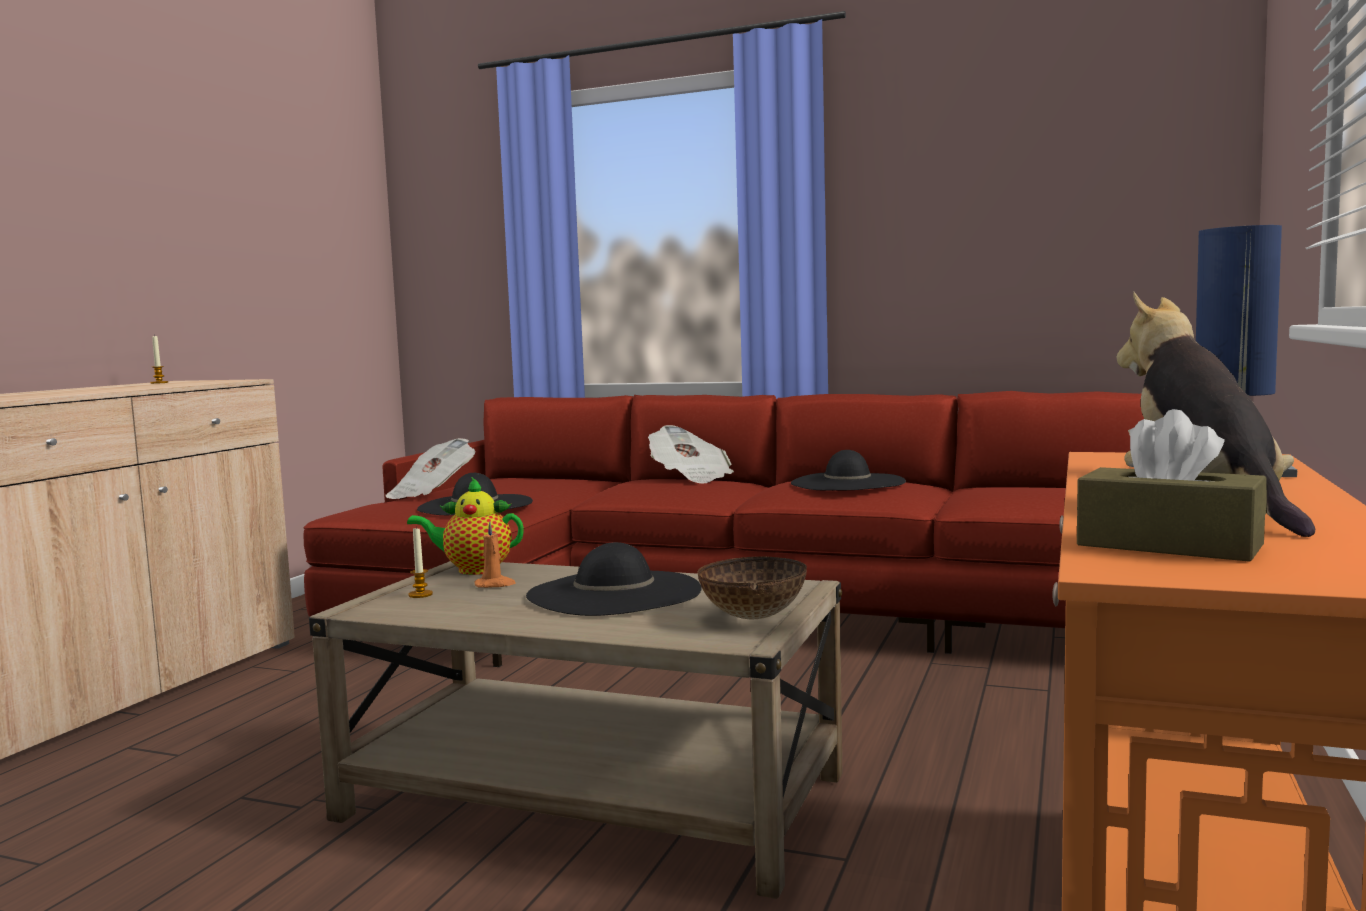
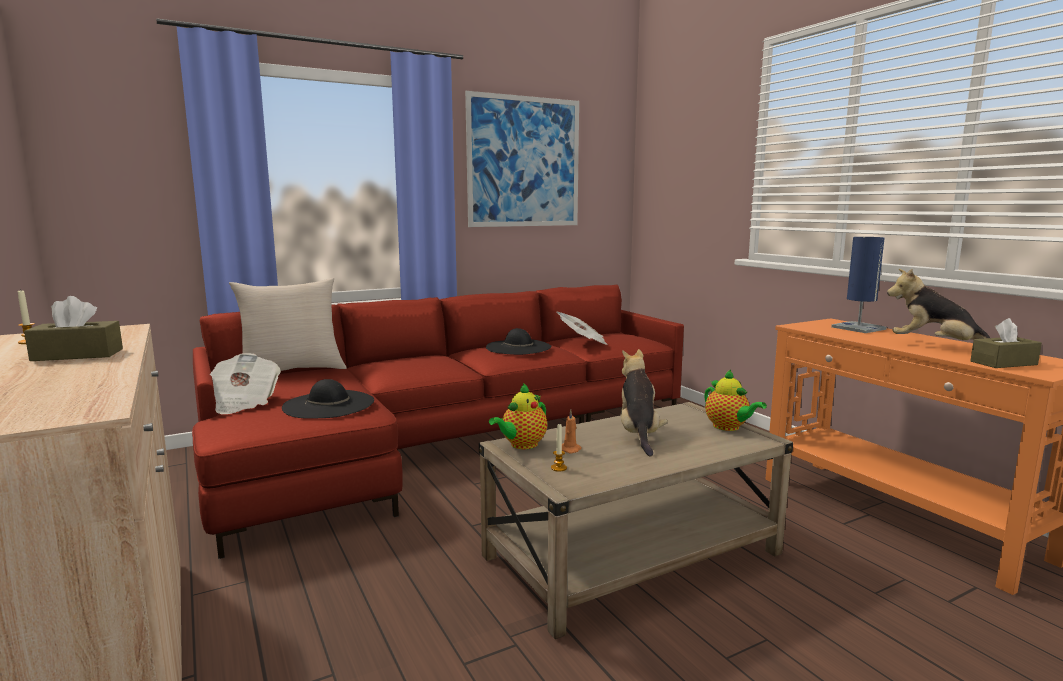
camera: 50 degrees left, 5 degrees up
black hat [526,542,702,616] -> plush toy [621,349,668,457]
newspaper [648,425,734,484] -> newspaper moved to [556,311,608,345]
bowl [697,556,807,619] -> teapot [704,370,767,431]
none -> brown tissue box [24,296,123,361]
none -> beige pillow [229,278,347,371]
none -> picture [465,91,579,227]

